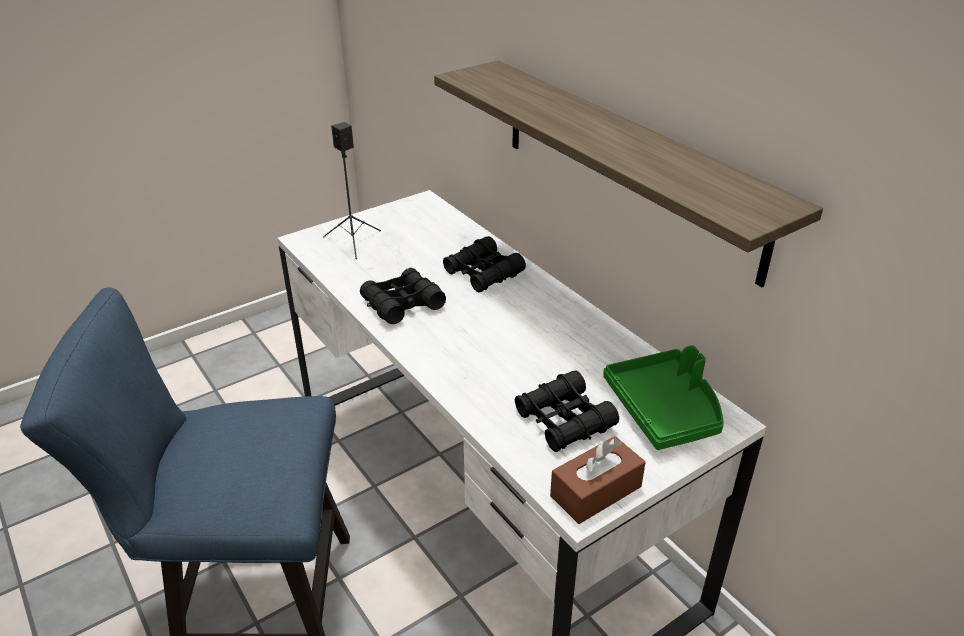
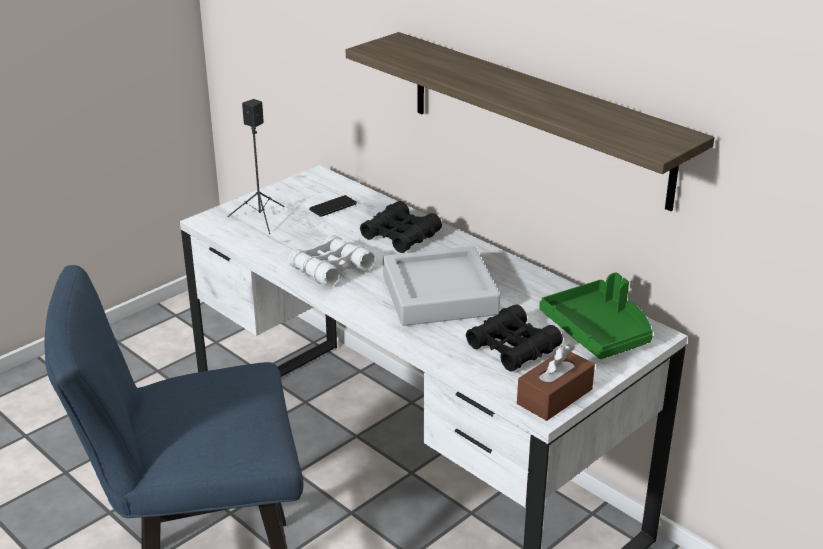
camera: 10 degrees left, 5 degrees down
black binoculars [360,268,446,324] -> white binoculars [289,235,375,286]
none -> phone [309,195,357,217]
none -> grey tray [383,246,500,326]

